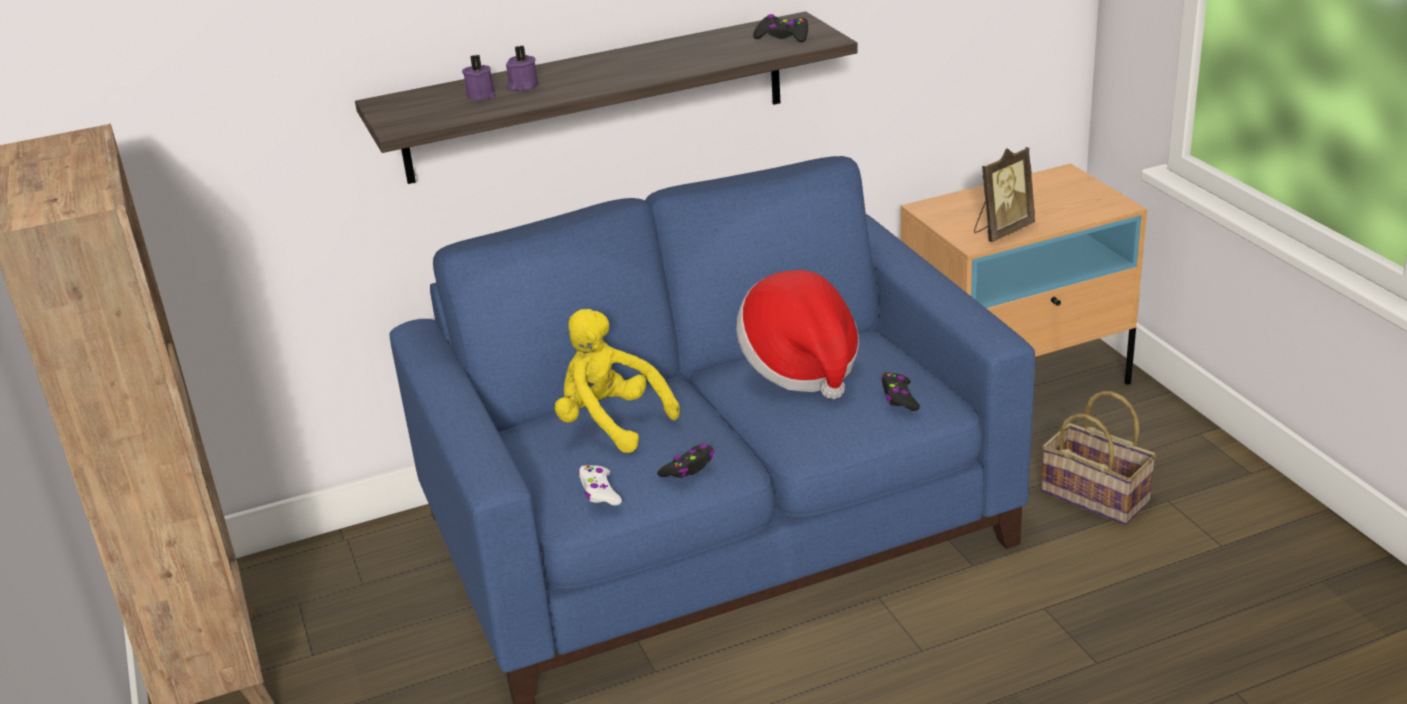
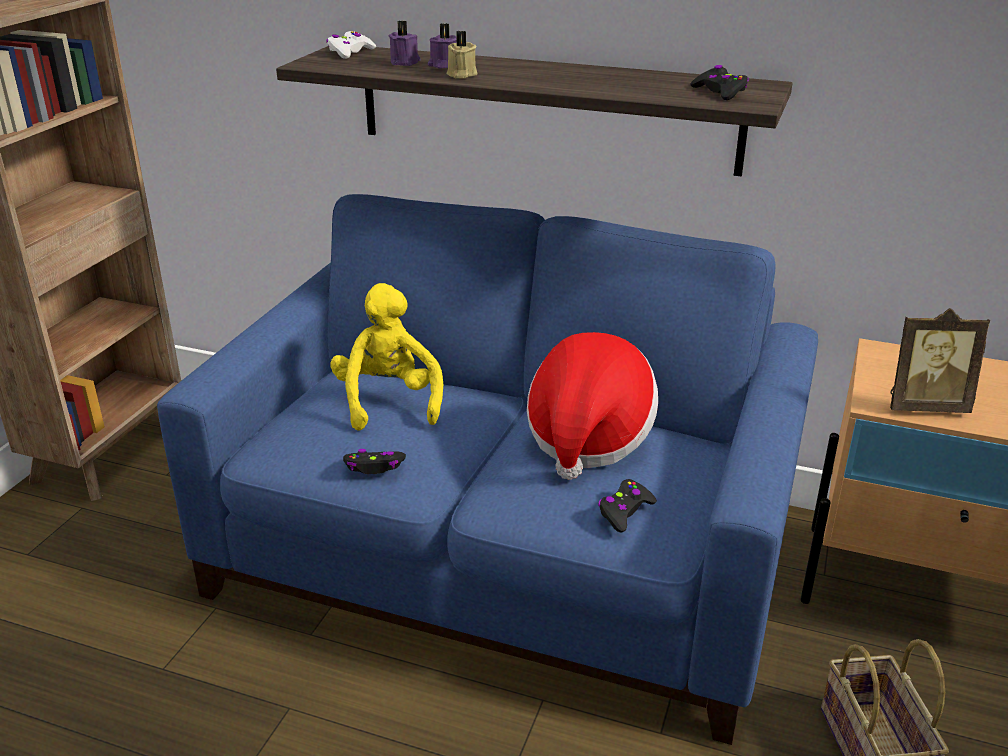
camera: 40 degrees right, 0 degrees up
white game controller [578,465,622,506] -> white game controller moved to [326,31,376,59]
none -> beige candle [446,31,478,79]

